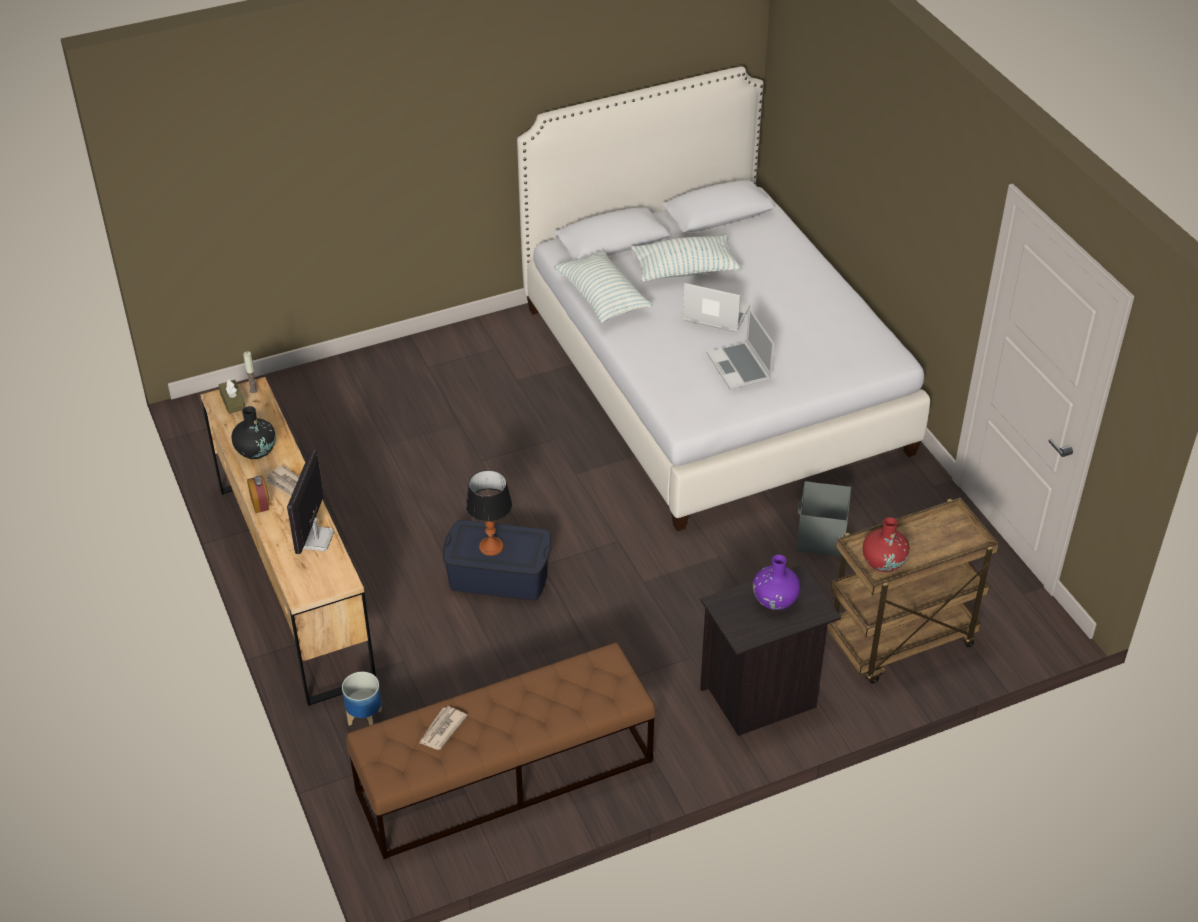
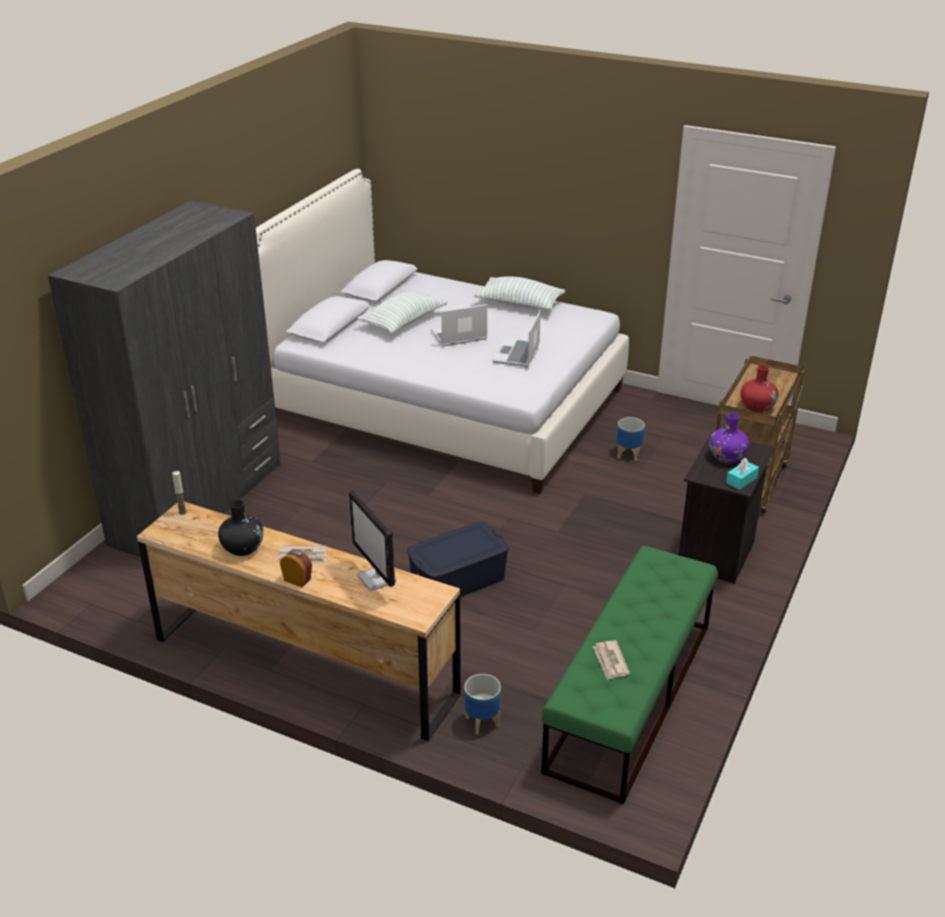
camera: 40 degrees left, 10 degrees down
brown tissue box [218,379,245,414] -> none
brown bench [346,642,656,859] -> green bench [541,546,718,804]
table lamp [466,470,512,556] -> none
pillow [554,250,652,324] -> pillow moved to [474,276,565,310]
laptop [707,308,774,390] -> laptop turned 75 degrees clockwise [493,310,541,367]
grey storage box [796,481,851,557] -> planter [617,417,645,461]
none -> grey wardrobe [48,200,281,558]
none -> turquoise tissue box [726,458,759,490]

